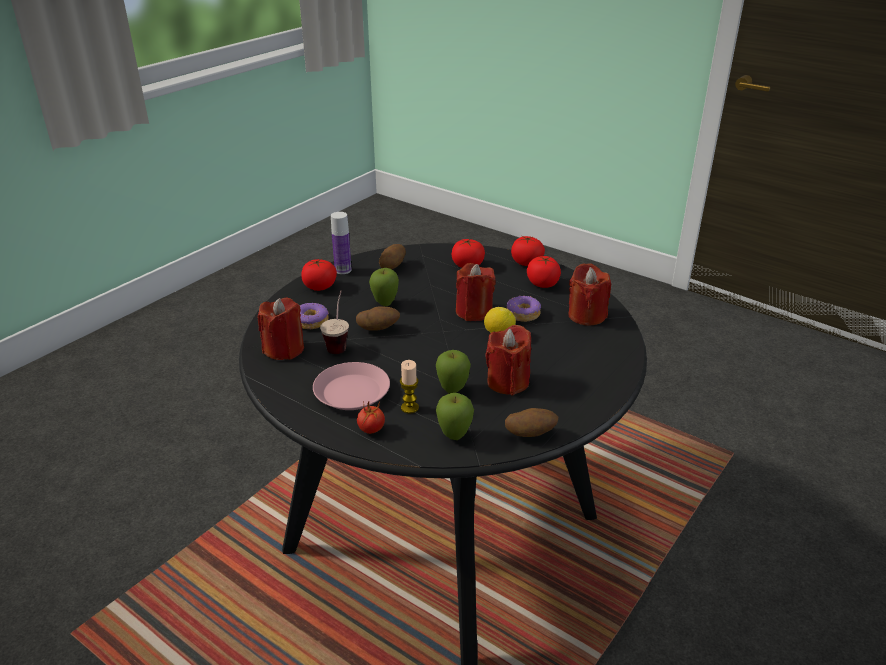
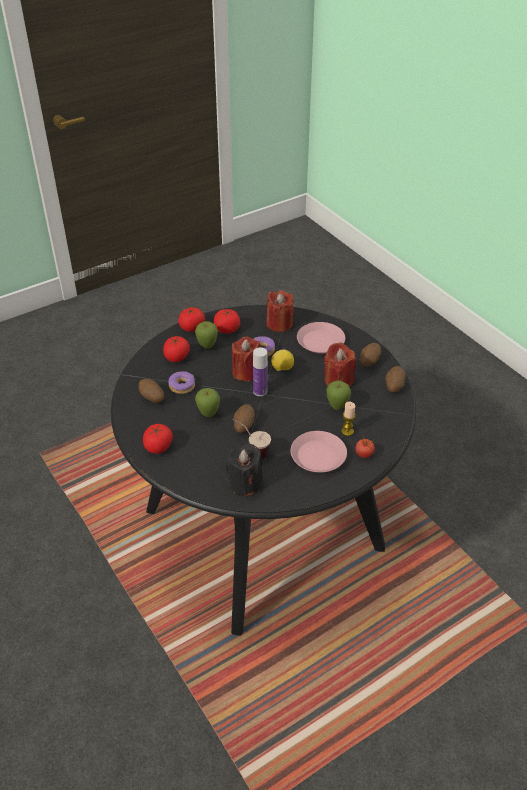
camera: 70 degrees left, 10 degrees up
red candle [258,298,304,360] -> black candle [226,444,263,497]
donut [300,303,329,329] -> donut moved to [168,371,195,394]
bottle [331,212,352,274] -> bottle moved to [253,347,268,396]
apple [436,393,474,440] -> apple moved to [195,321,218,349]
none -> pink plate [297,322,345,354]
none -> potato [360,343,381,367]

